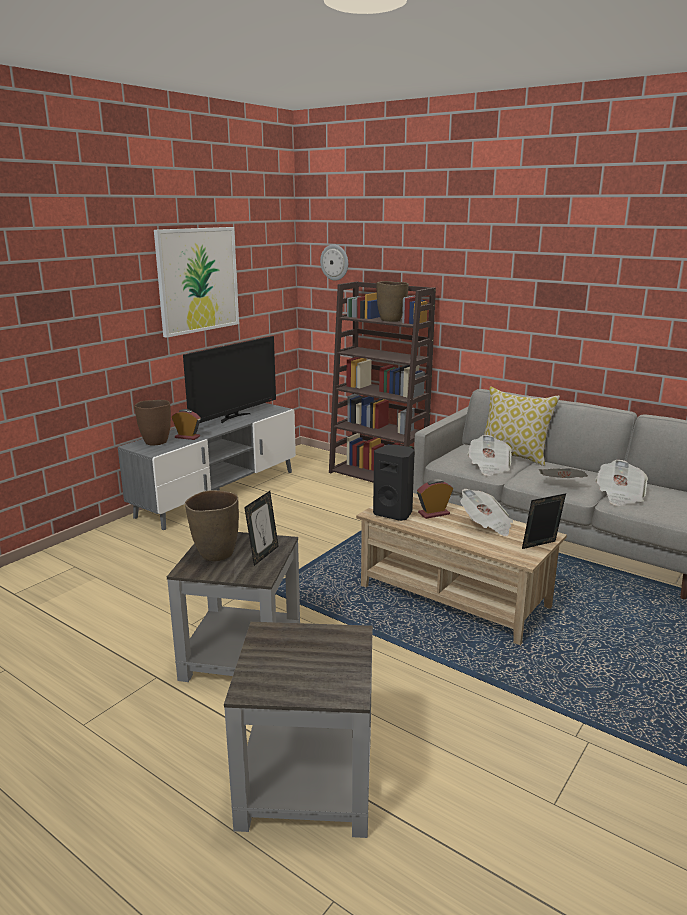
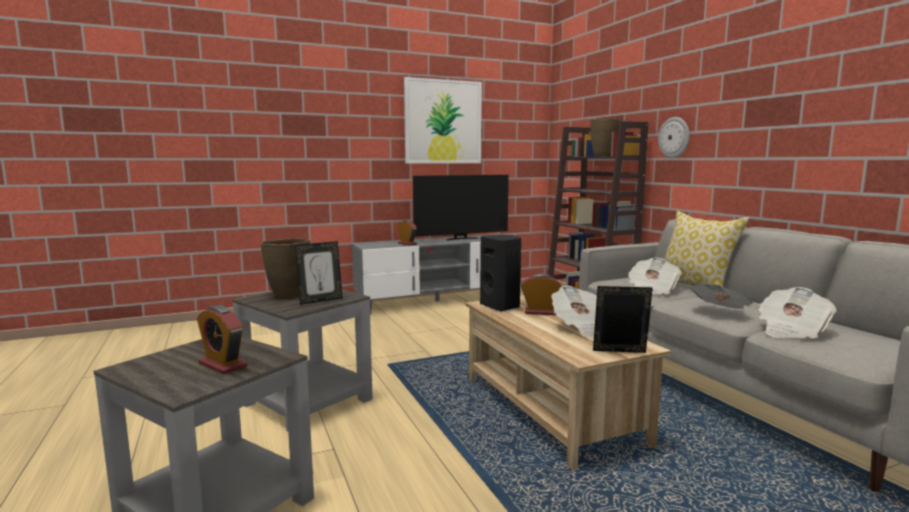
camera: 30 degrees right, 10 degrees down
brown vase [134,400,171,445] -> none
wall clock [320,244,348,281] -> wall clock moved to [658,117,689,158]
none -> alarm clock [197,305,247,374]

